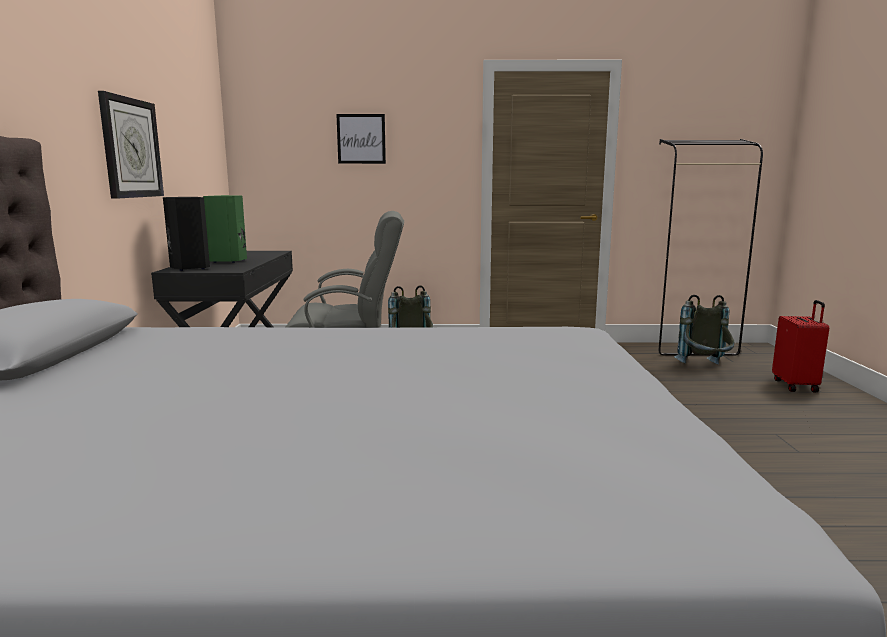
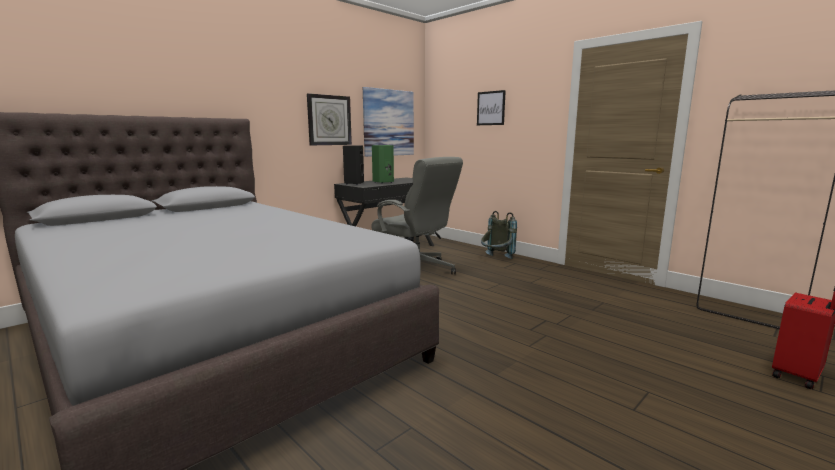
camera: 45 degrees right, 0 degrees up
grey backpack [674,295,734,365] -> none
none -> picture [363,87,414,157]

